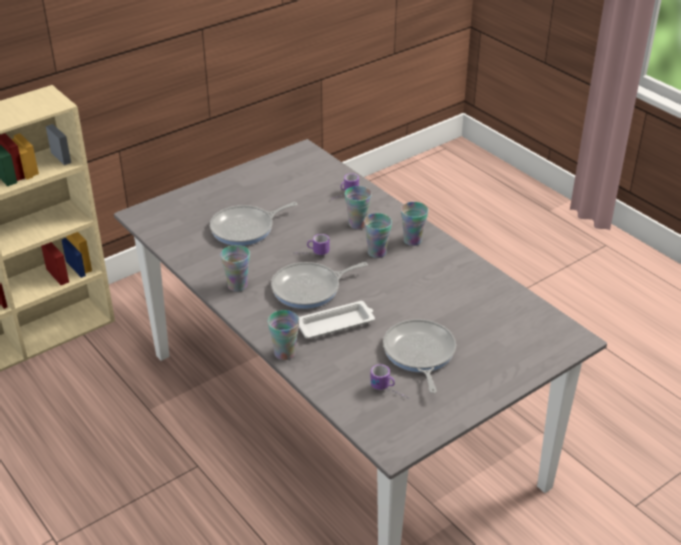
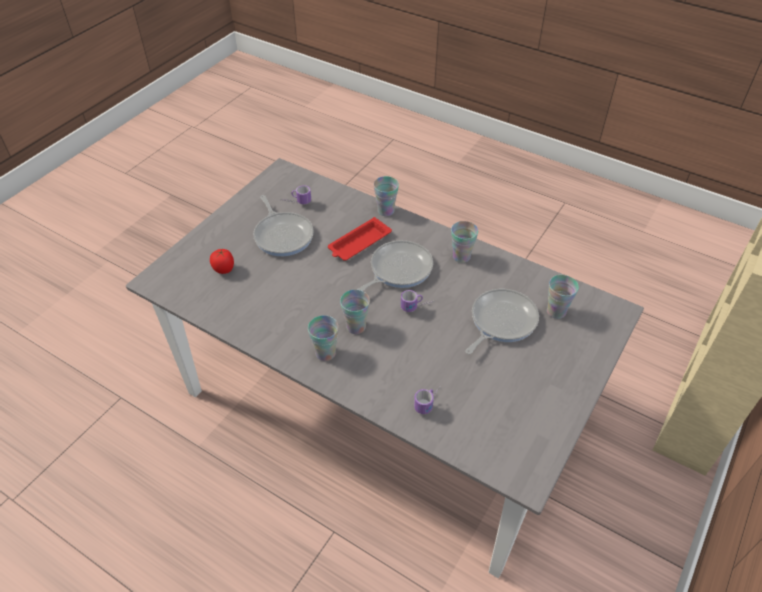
camera: 160 degrees right, 10 degrees up
white tray [299,301,375,338] -> red tray [328,217,392,261]
cup [345,186,372,229] -> cup moved to [547,275,579,319]
none -> tomato [210,249,234,274]

